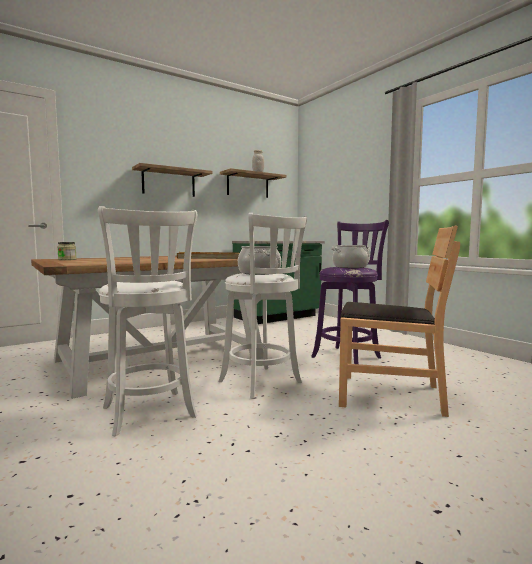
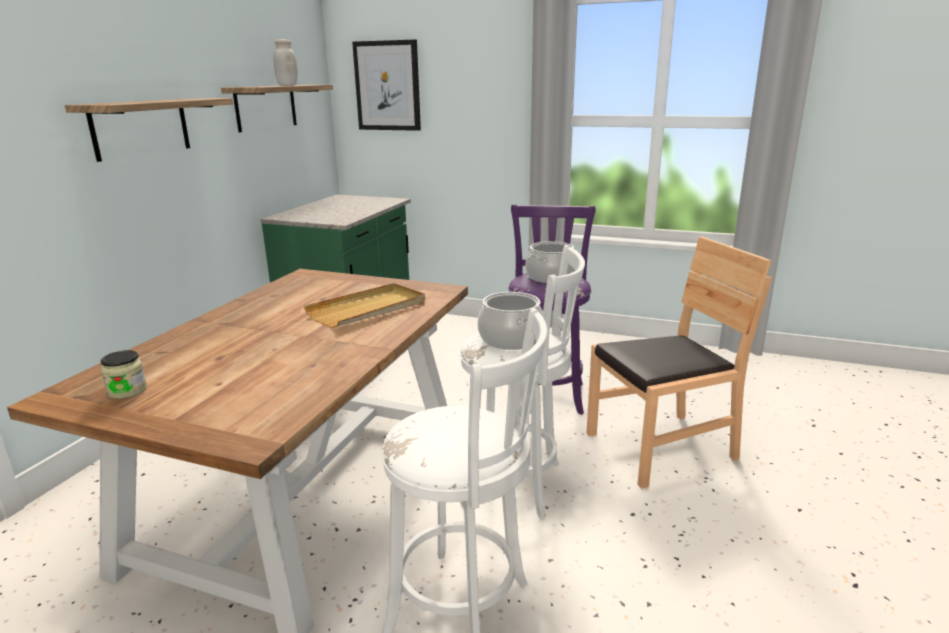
camera: 35 degrees left, 15 degrees up
none -> picture [352,40,421,131]

